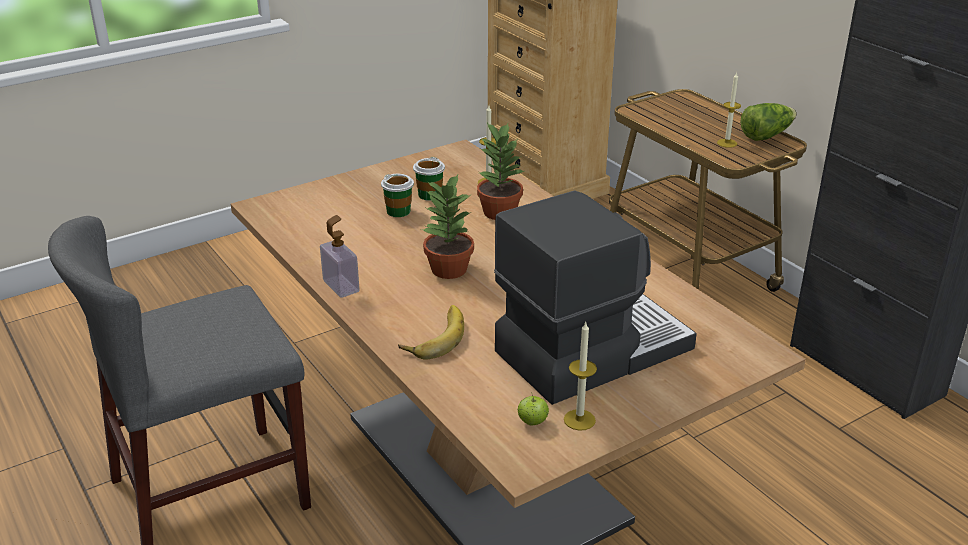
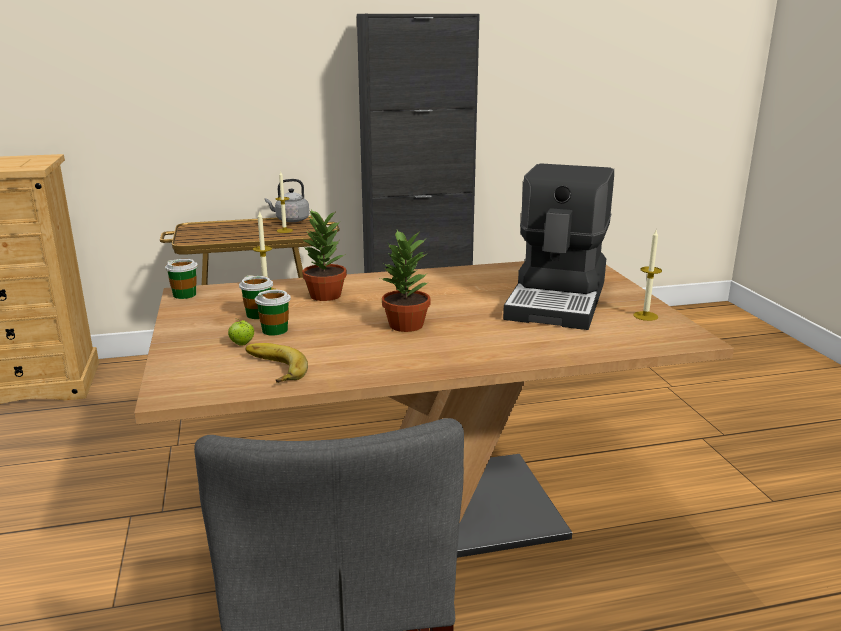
camera: 70 degrees left, 10 degrees down
soap dispenser [320,215,360,298] -> none
banana [398,305,464,359] -> banana moved to [246,343,308,383]
coffee machine [494,190,697,405] -> coffee machine turned 150 degrees counterclockwise [503,163,614,330]
apple [518,392,549,426] -> apple moved to [228,318,254,346]
lettuce [740,103,797,141] -> grey kettle [265,179,309,222]
none -> cup [165,259,198,299]

